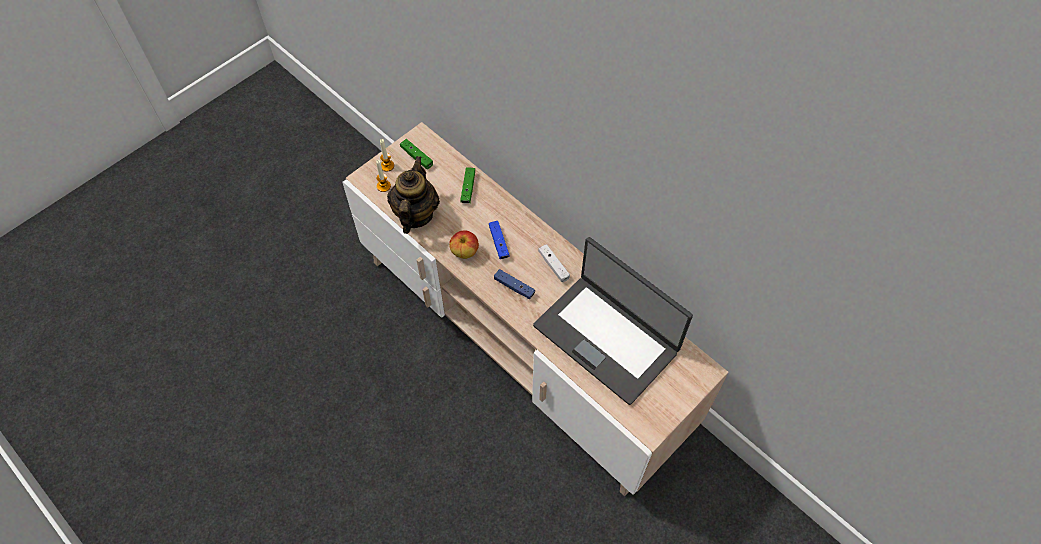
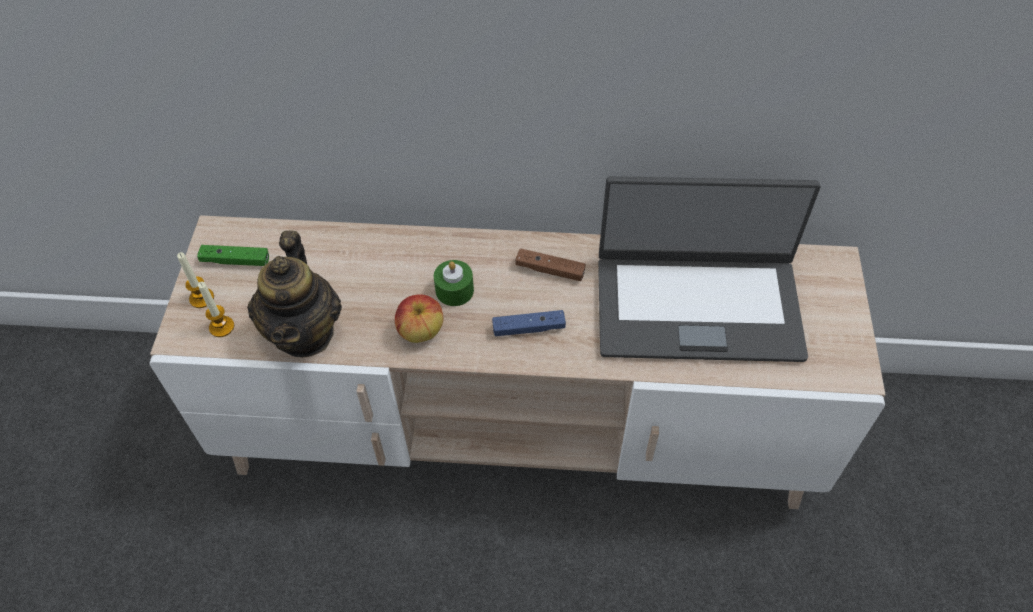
camera: 40 degrees left, 5 degrees down
teapot [387,156,440,234] -> teapot turned 150 degrees counterclockwise [247,230,342,357]
green game controller [460,167,475,204] -> none
blue game controller [489,221,510,259] -> green candle [434,260,474,306]
white game controller [538,244,570,282] -> brown game controller [516,248,586,281]

